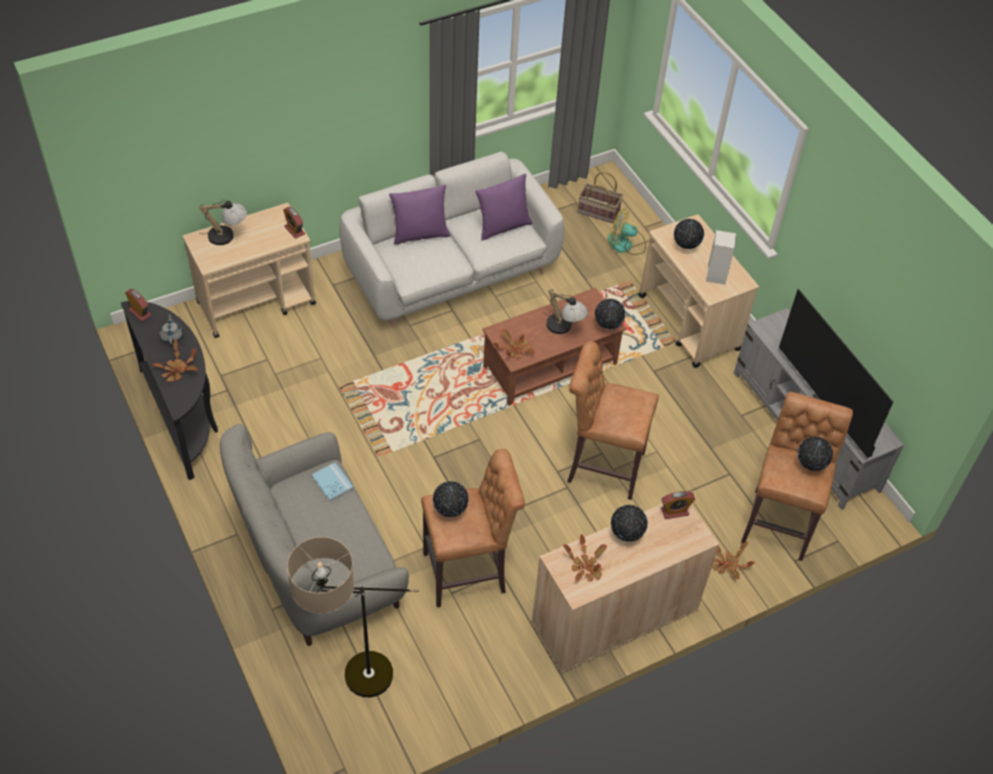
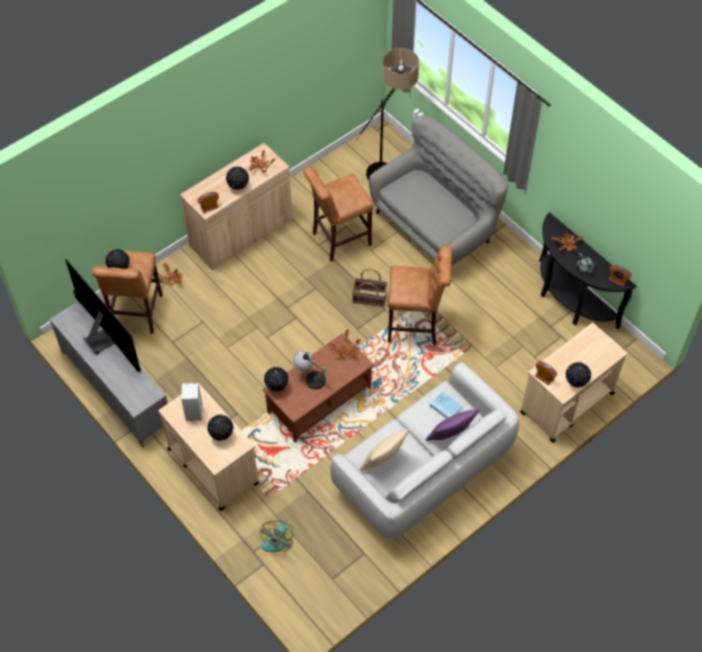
camera: 170 degrees right, 5 degrees up
table lamp [199,200,247,245] -> none
blue book [312,463,354,502] -> blue book moved to [430,391,462,418]
globe [433,481,469,517] -> globe moved to [566,362,591,387]
purple pillow [475,173,532,240] -> beige pillow [360,429,410,471]
brown stool [567,341,659,500] -> brown stool moved to [388,245,452,345]
basket [578,172,623,223] -> basket moved to [352,269,388,307]
fan [607,208,646,255] -> fan turned 120 degrees clockwise [260,521,293,552]

